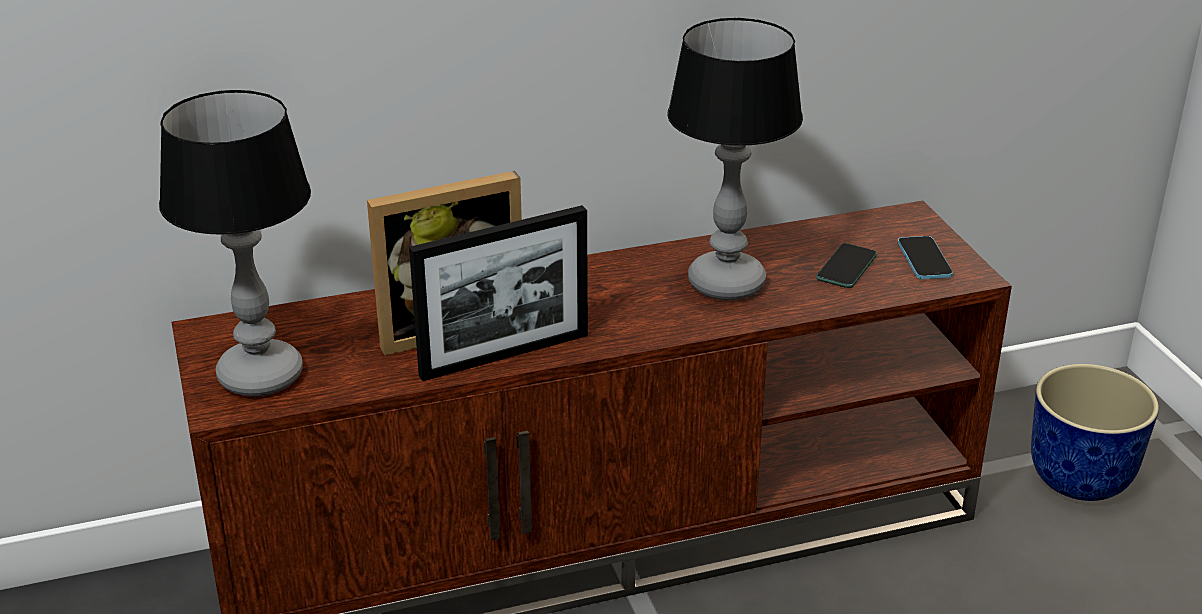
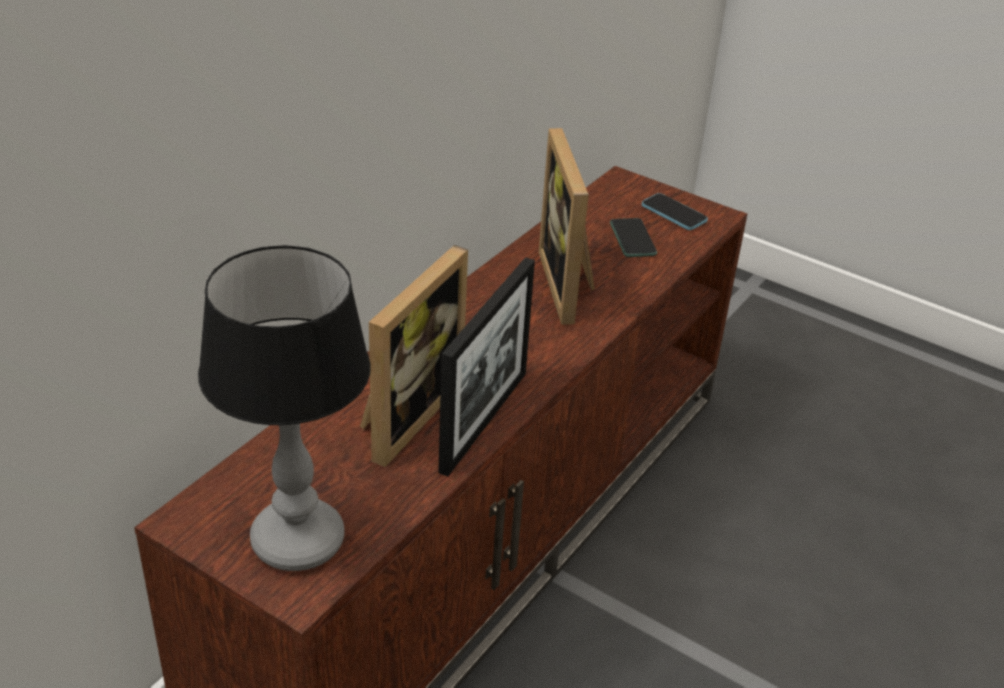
camera: 40 degrees left, 5 degrees up
table lamp [667,18,803,300] -> picture frame [539,128,595,325]
planter [1031,364,1159,501] -> none

